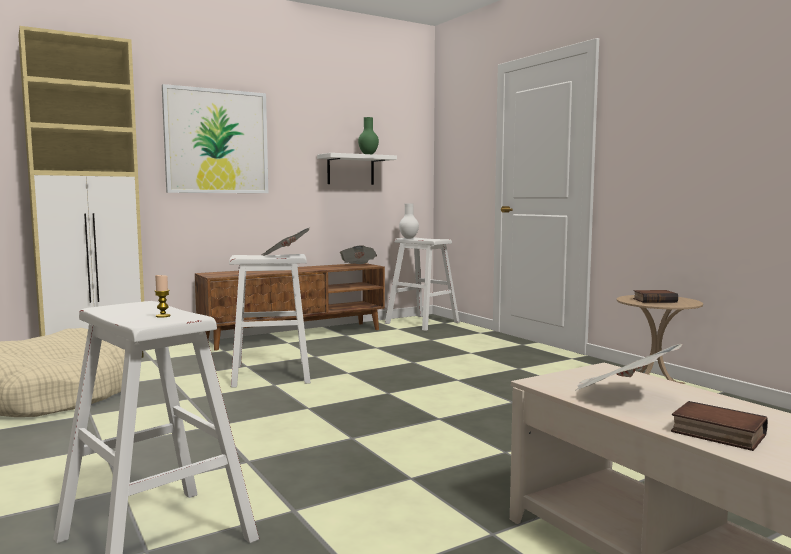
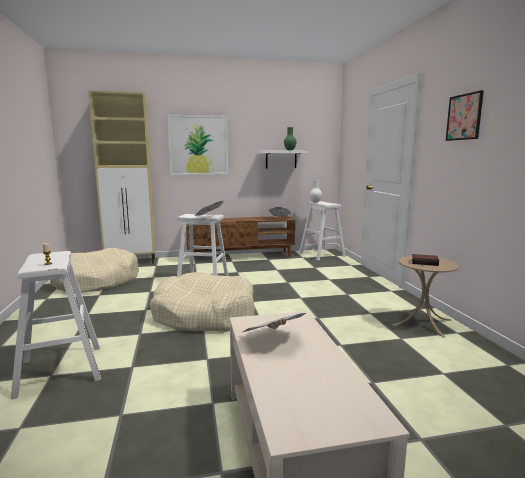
camera: 20 degrees right, 5 degrees up
book [671,401,768,451] -> none
none -> beige dog bed [150,272,255,331]
none -> picture [446,90,484,141]

